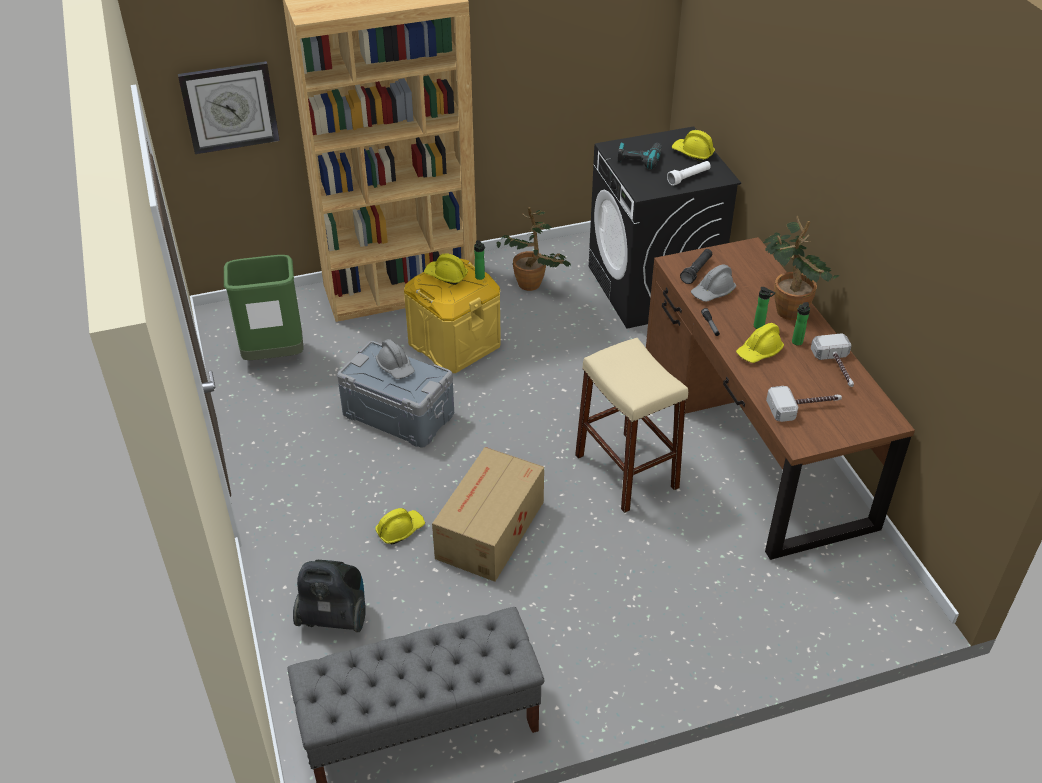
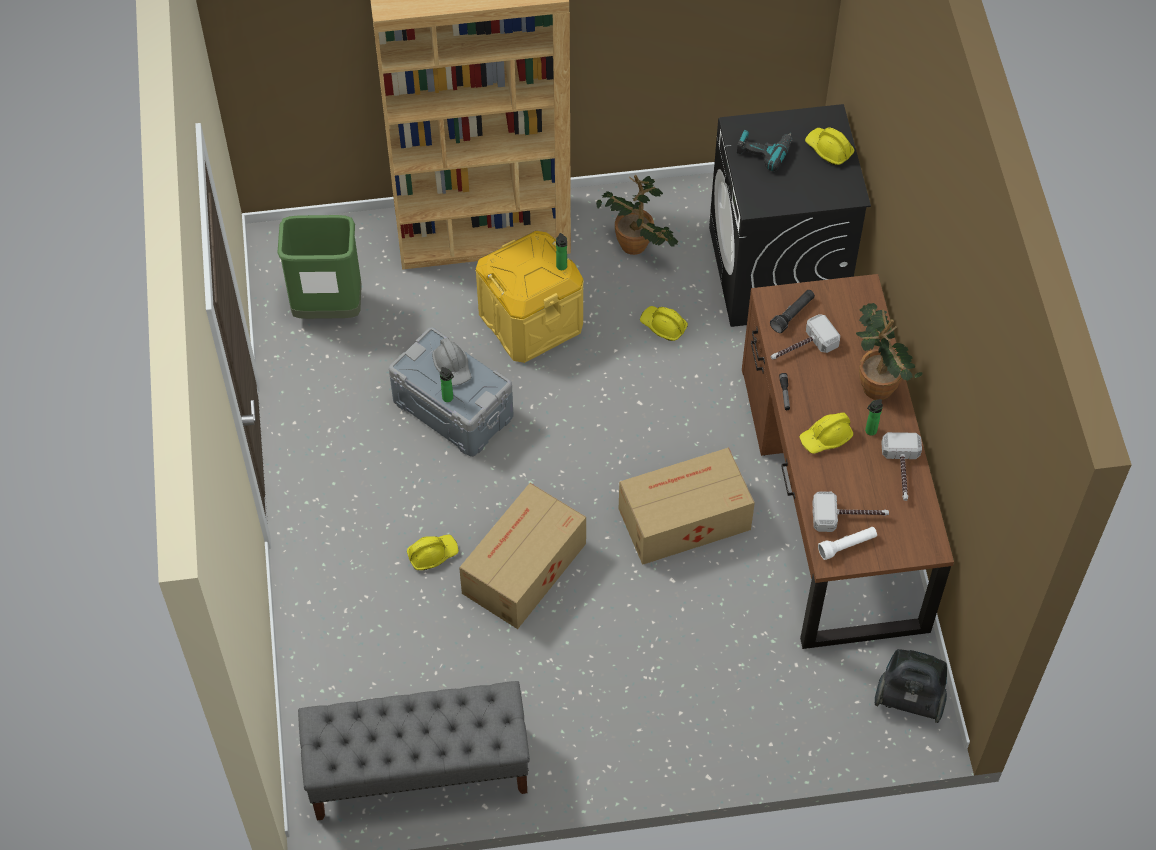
camera: 10 degrees right, 15 degrees up
wall clock [178,61,280,154] -> none
vacuum cleaner [293,560,366,632] -> vacuum cleaner moved to [875,649,947,723]
yellow hard hat [424,253,468,285] -> yellow hard hat moved to [640,306,688,341]
beige stool [575,338,688,513] -> cardboard box [619,447,755,565]
white flashlight [667,161,711,186] -> white flashlight moved to [818,527,877,560]
grey hard hat [691,264,736,302] -> hammer [771,314,840,360]
bottle [754,287,775,329] -> bottle moved to [440,367,454,402]

